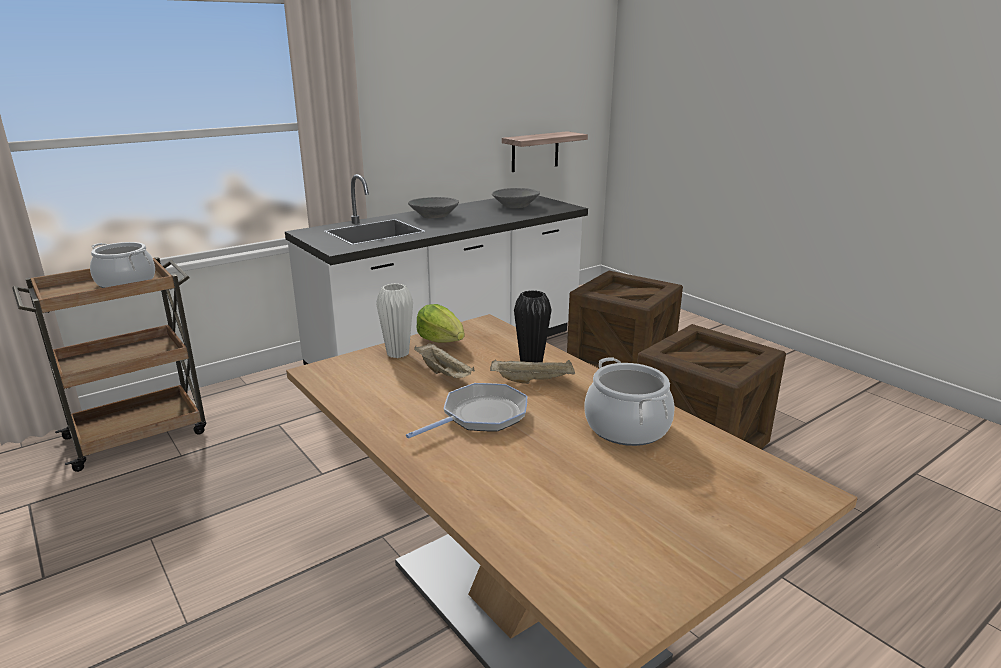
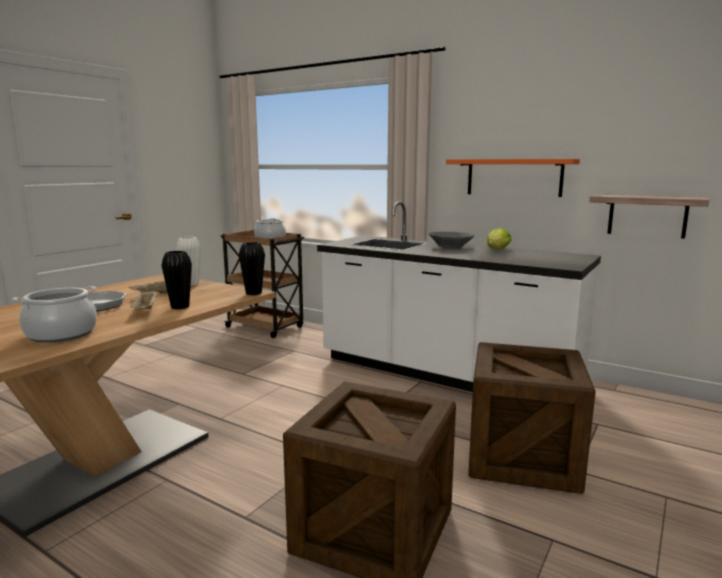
camera: 70 degrees right, 10 degrees down
lettuce [417,304,465,343] -> lettuce moved to [487,228,511,249]
grey bowl [492,188,540,208] -> none
none -> black vase [239,242,265,295]
none -> orange shelf [446,159,580,197]

